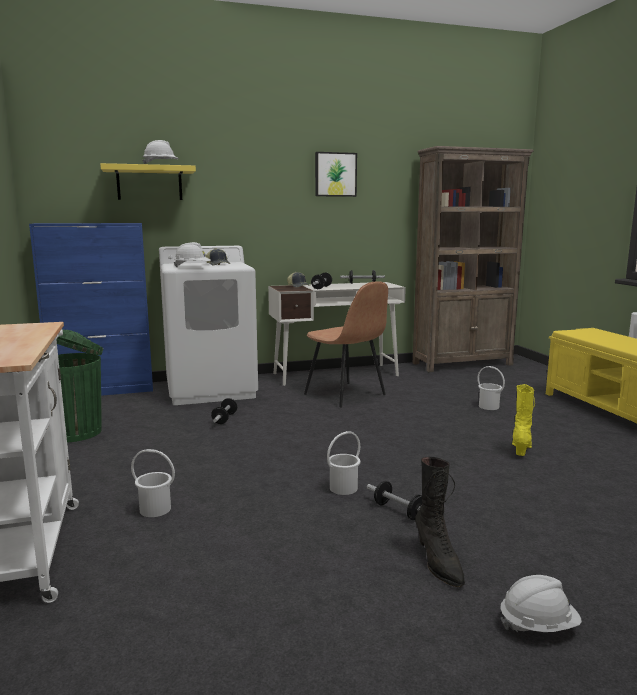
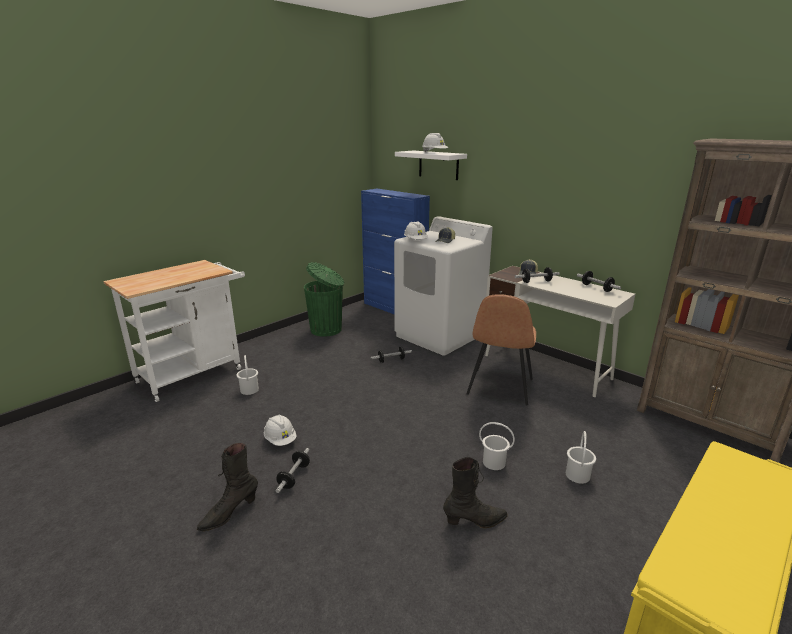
camera: 60 degrees right, 10 degrees up
yellow shelf [100,163,196,200] -> white shelf [395,151,467,180]
picture [315,152,357,197] -> none
white bucket [327,431,361,495] -> white bucket moved to [479,422,515,470]
white hard hat [500,575,582,632] -> white hard hat moved to [264,415,297,446]
yellow boot [512,384,535,456] -> black boot [443,457,508,528]

